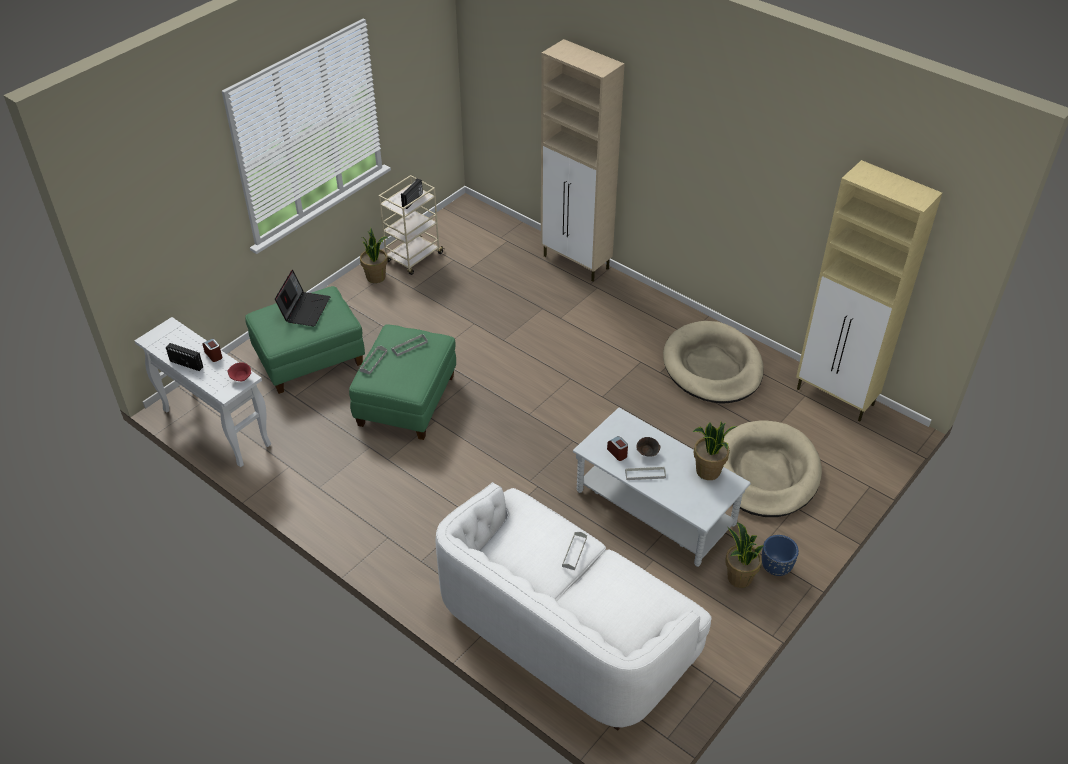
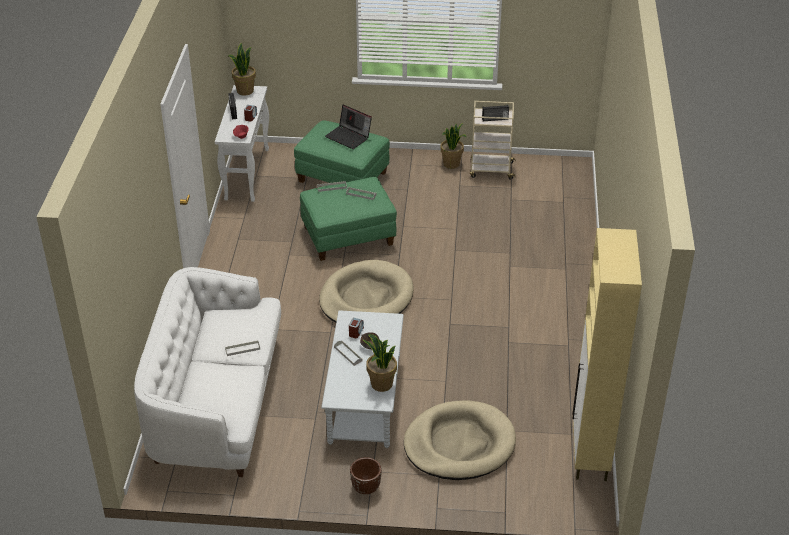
camera: 55 degrees right, 5 degrees down
laptop [275,270,331,326] -> laptop turned 60 degrees clockwise [325,105,372,149]
beige cabinet [541,39,625,282] -> none
beige dog bed [663,321,764,403] -> beige dog bed moved to [319,260,414,323]
potted plant [725,522,764,588] -> potted plant moved to [229,43,256,96]
blue planter [762,535,799,576] -> brown planter [350,457,382,494]

